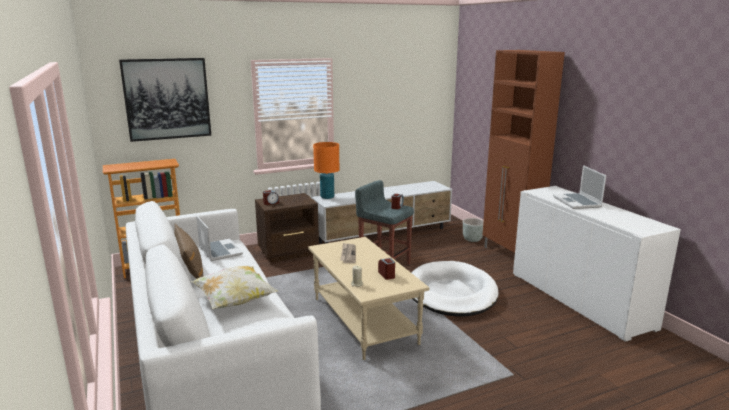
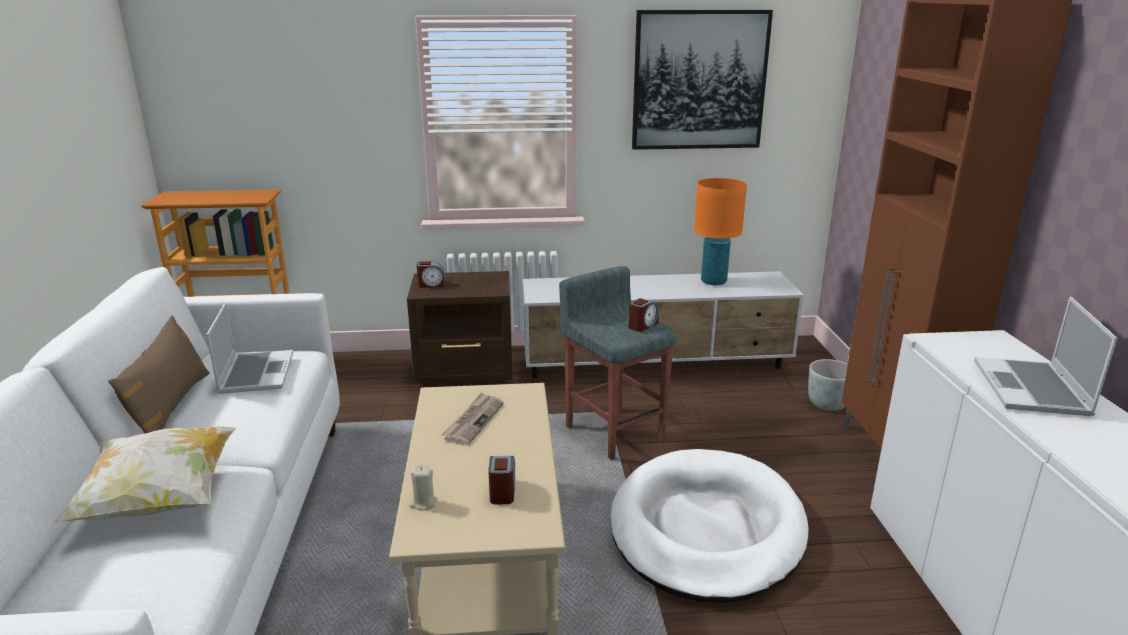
camera: 20 degrees right, 5 degrees up
picture [119,58,211,142] -> picture moved to [632,10,773,150]
orange table lamp [313,142,339,199] -> orange table lamp moved to [694,178,747,285]

